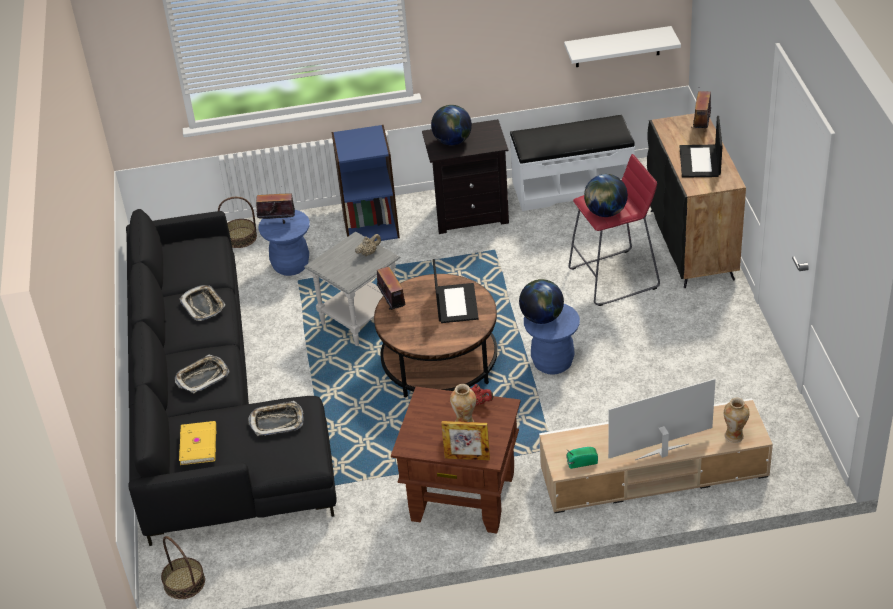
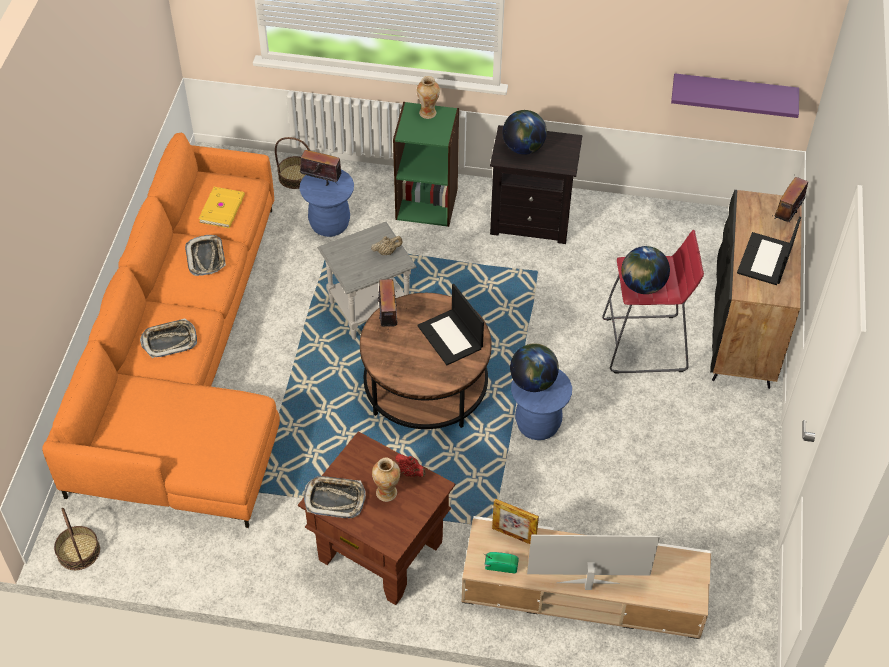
camera: 15 degrees right, 10 degrees up
black sofa [126,209,337,546] -> orange sofa [42,133,280,528]
yellow book [179,421,217,465] -> yellow book moved to [198,187,245,228]
tray [248,401,304,436] -> tray moved to [303,476,366,518]
blue bookcase [332,125,400,241] -> green bookcase [393,102,459,227]
laptop [433,259,479,323] -> laptop turned 135 degrees clockwise [418,284,484,365]
picture frame [441,421,490,460] -> picture frame moved to [492,499,539,544]
white bench [510,115,635,211] -> none
white shelf [564,26,681,67] -> purple shelf [671,73,799,118]
vase [724,398,750,443] -> vase moved to [417,76,440,119]

